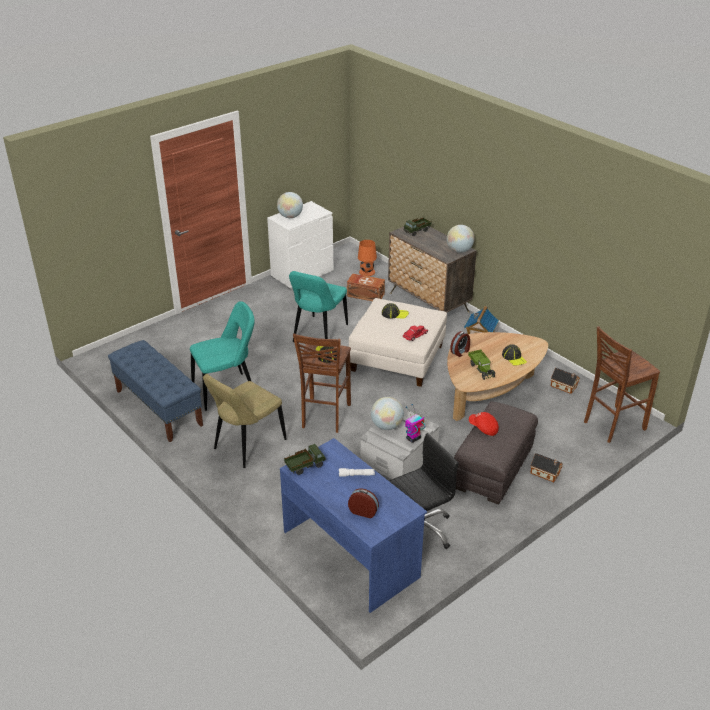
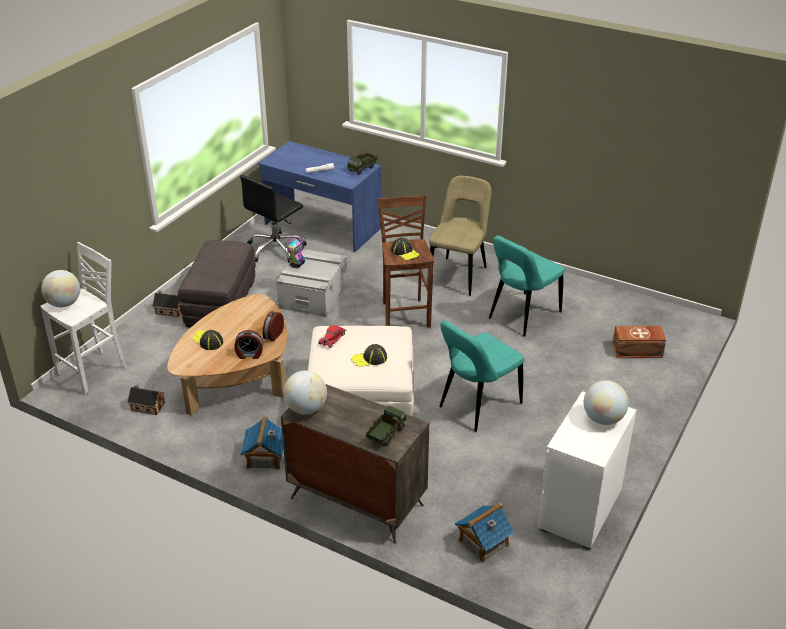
camera: 160 degrees right, 0 degrees up
blue bench [108,340,203,442] -> none
turquoise chair [289,271,348,342] -> turquoise chair turned 135 degrees counterclockwise [439,320,524,432]
brown storage box [347,273,385,301] -> brown storage box moved to [612,326,666,358]
alarm clock [348,488,379,518] -> alarm clock moved to [234,330,263,359]
orange table lamp [358,240,377,276] -> toy house [455,502,514,563]
globe [371,397,404,430] -> globe moved to [41,270,80,307]
toy truck [468,350,495,380] -> none
red cap [469,412,499,436] -> none
brown stool [584,326,660,443] -> white stool [40,242,127,394]

